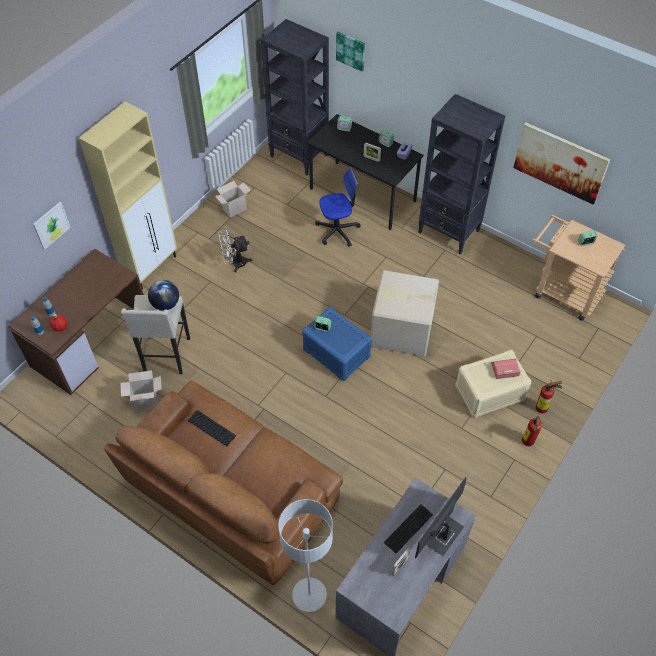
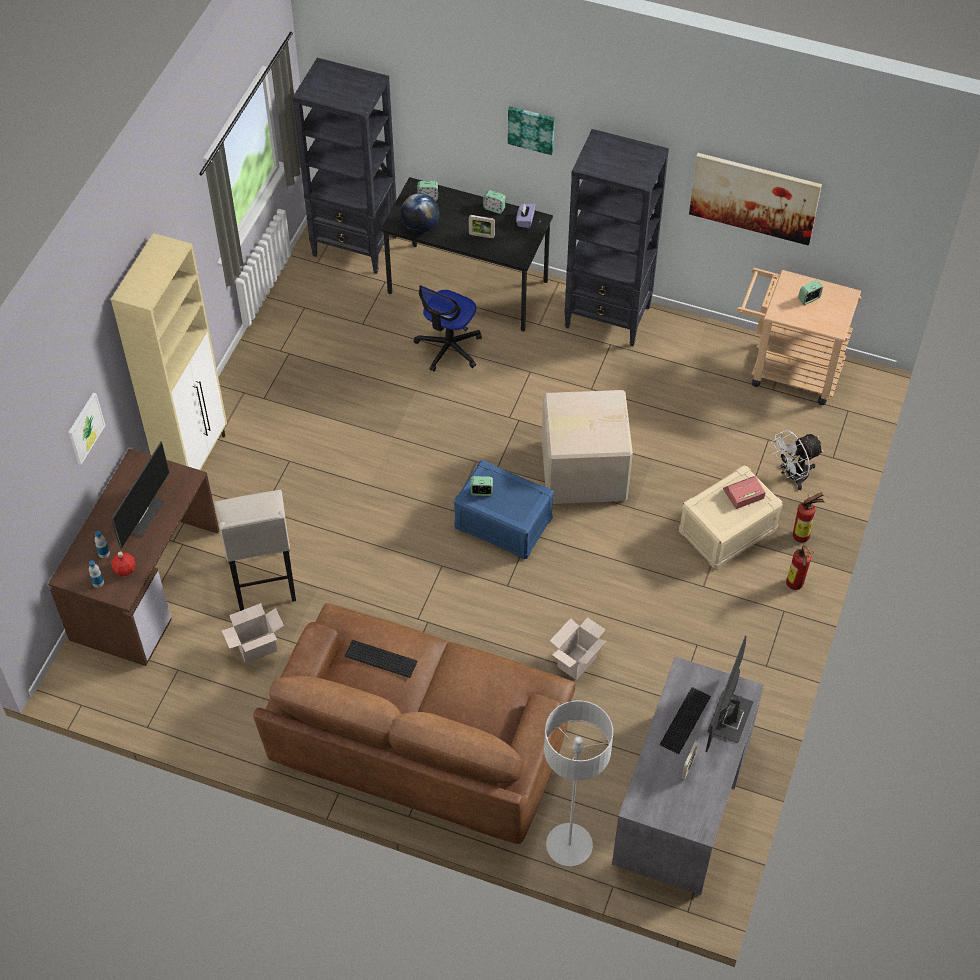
camera: 15 degrees left, 0 degrees up
globe [148,280,179,311] -> globe moved to [400,193,440,233]
cardboard box [215,181,251,218] -> cardboard box moved to [550,617,606,680]
white fan [218,230,252,273] -> white fan moved to [771,430,823,490]
office chair [315,168,361,247] -> office chair turned 150 degrees clockwise [414,285,482,372]
picture [336,32,365,71] -> picture moved to [508,106,554,155]
none -> monitor [112,442,170,549]

